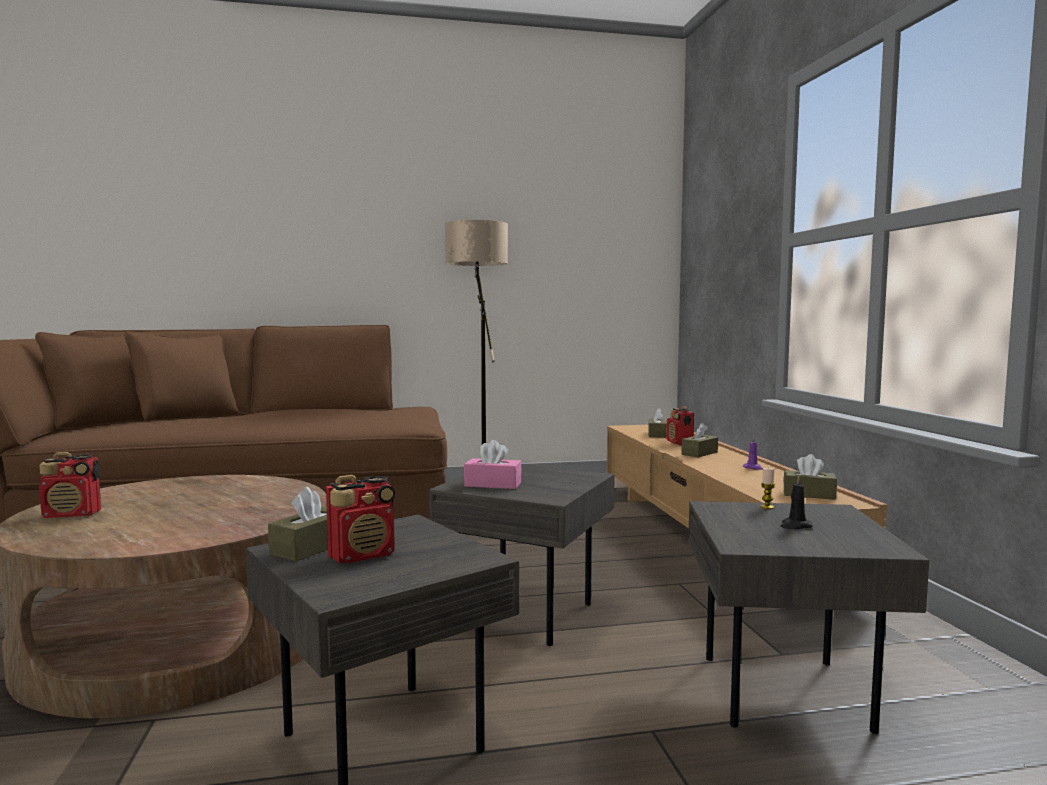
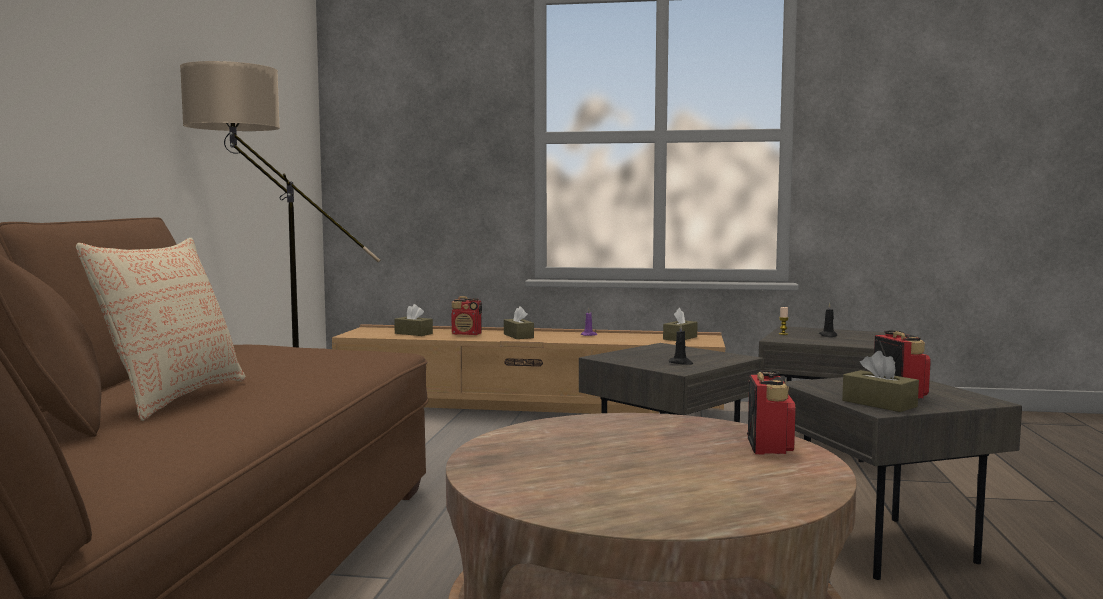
camera: 70 degrees left, 0 degrees up
radio [39,452,101,518] -> radio moved to [747,370,796,455]
pink tissue box [464,440,521,489] -> black candle [669,324,693,365]
none -> beige pillow [76,238,246,421]

